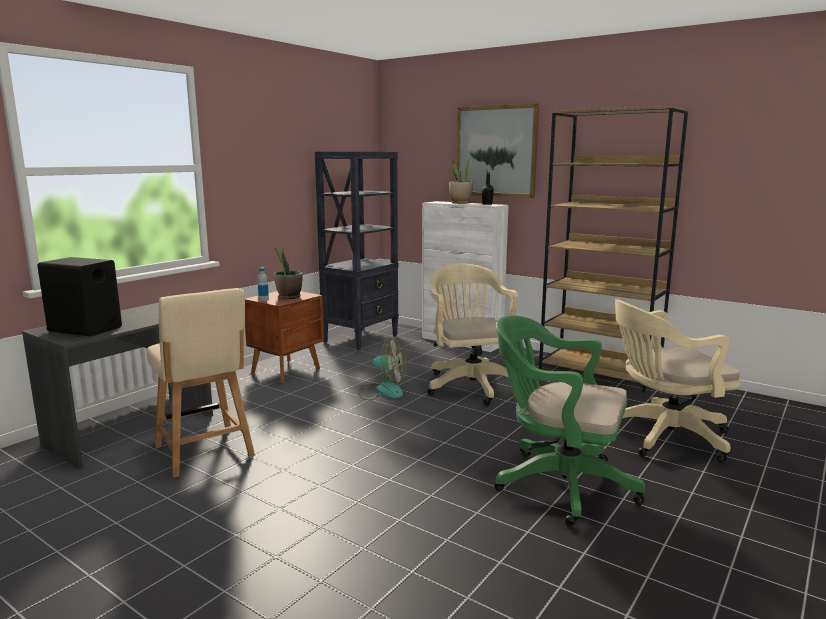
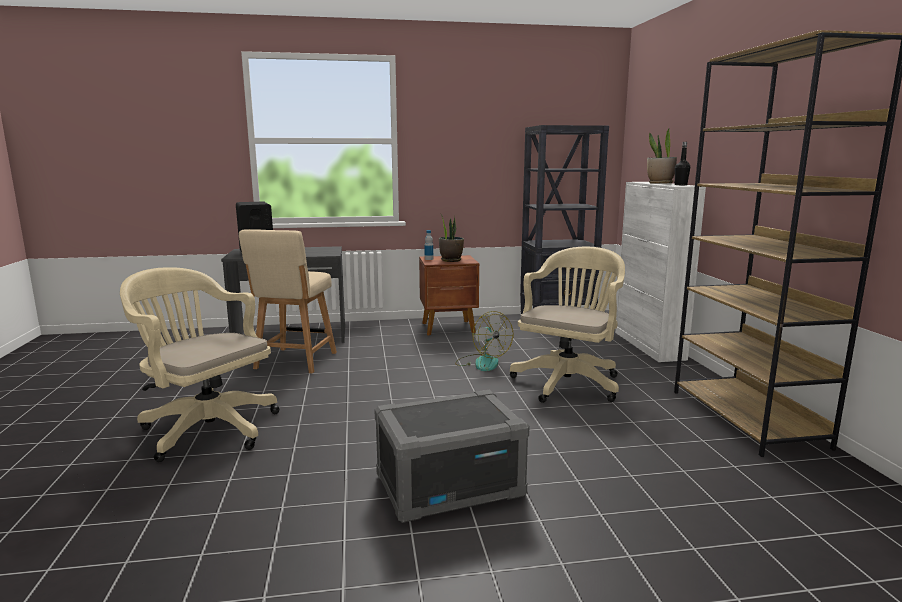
camera: 45 degrees right, 0 degrees up
picture [457,103,539,198] -> none
green office chair [494,315,645,527] -> grey storage box [374,390,529,523]
beige office chair [615,299,741,463] -> beige office chair moved to [120,267,280,462]

